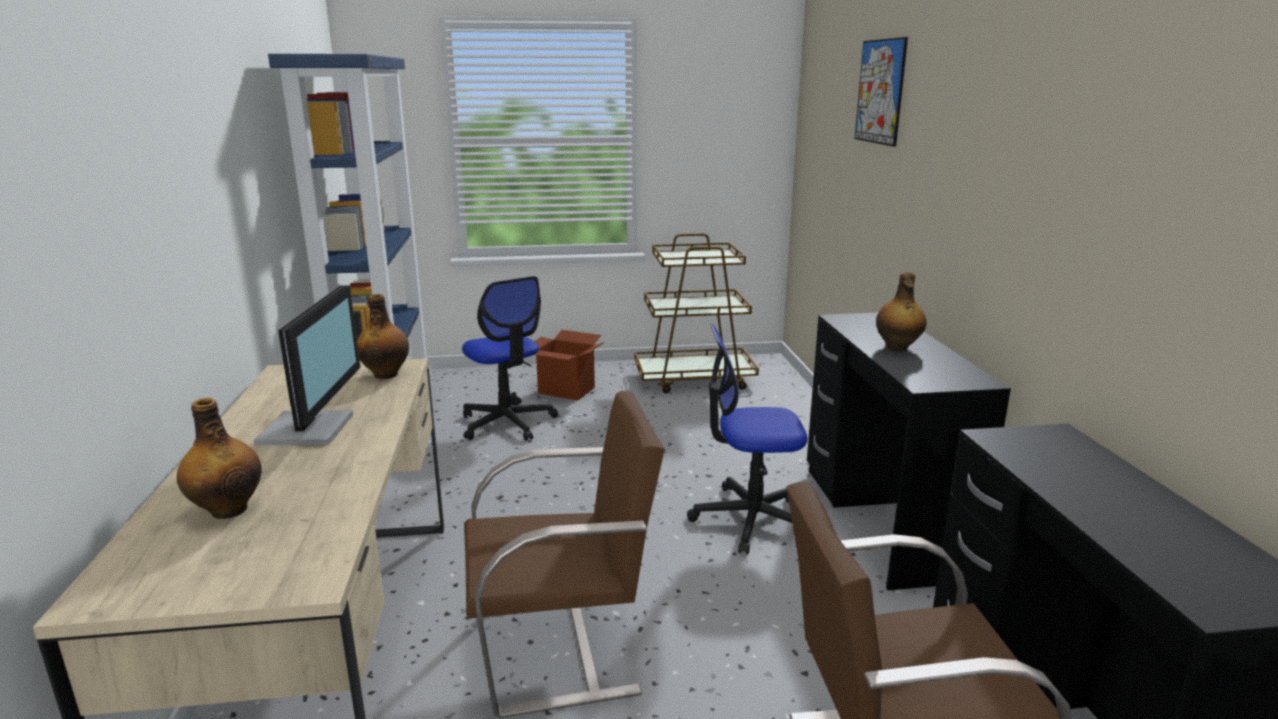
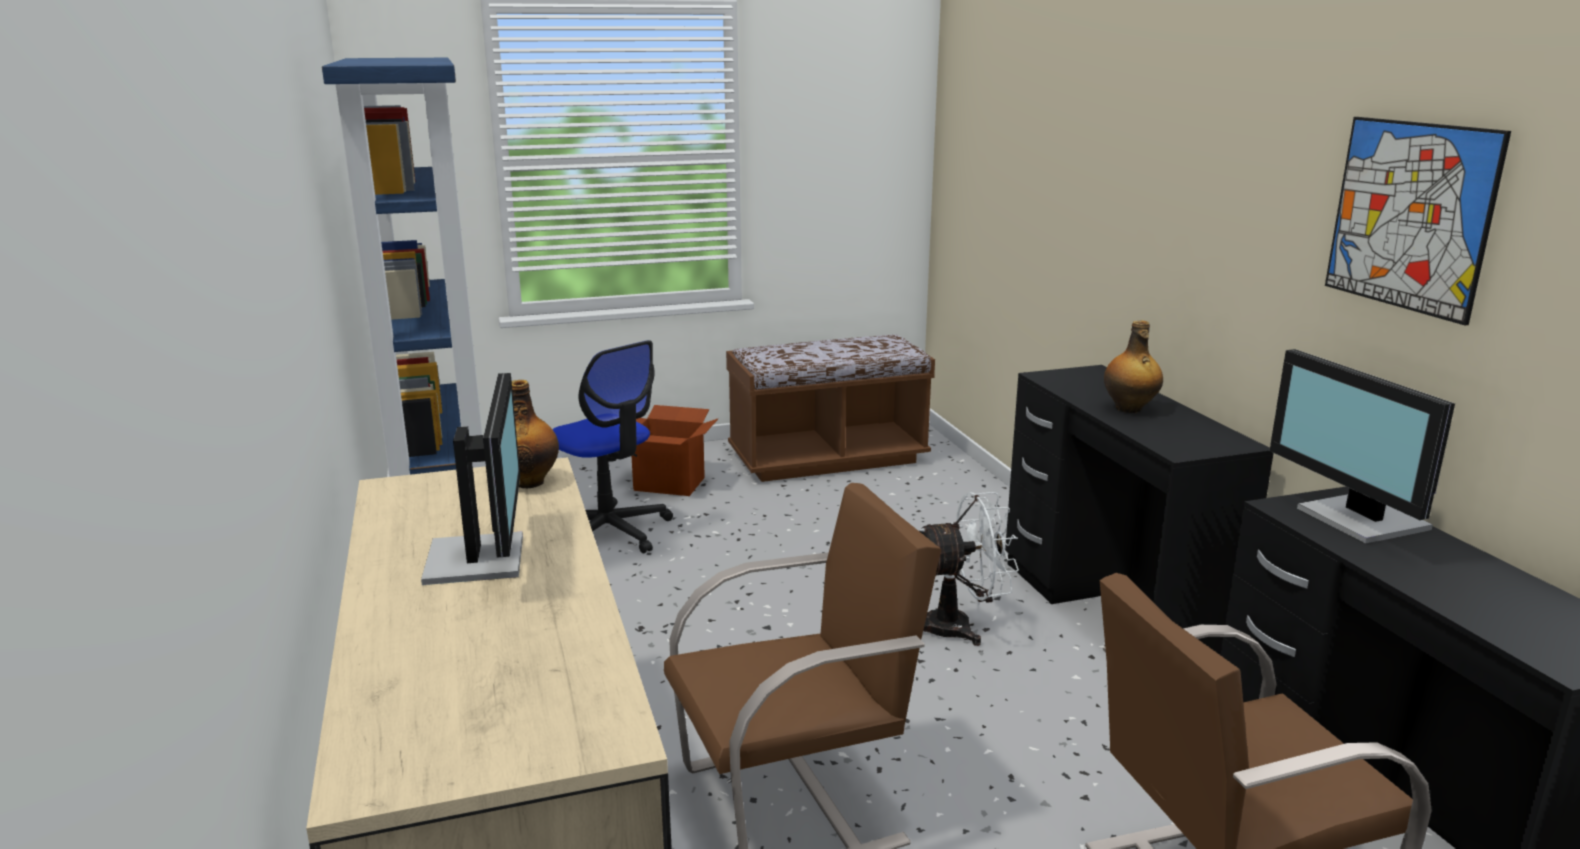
camera: 10 degrees left, 0 degrees up
bottle [177,398,262,519] -> none
brown cart [634,233,759,393] -> brown bench [726,335,935,482]
office chair [687,324,807,554] -> white fan [919,492,1019,646]
picture [855,37,908,147] -> picture moved to [1325,117,1511,325]
none -> monitor [1270,349,1455,544]

